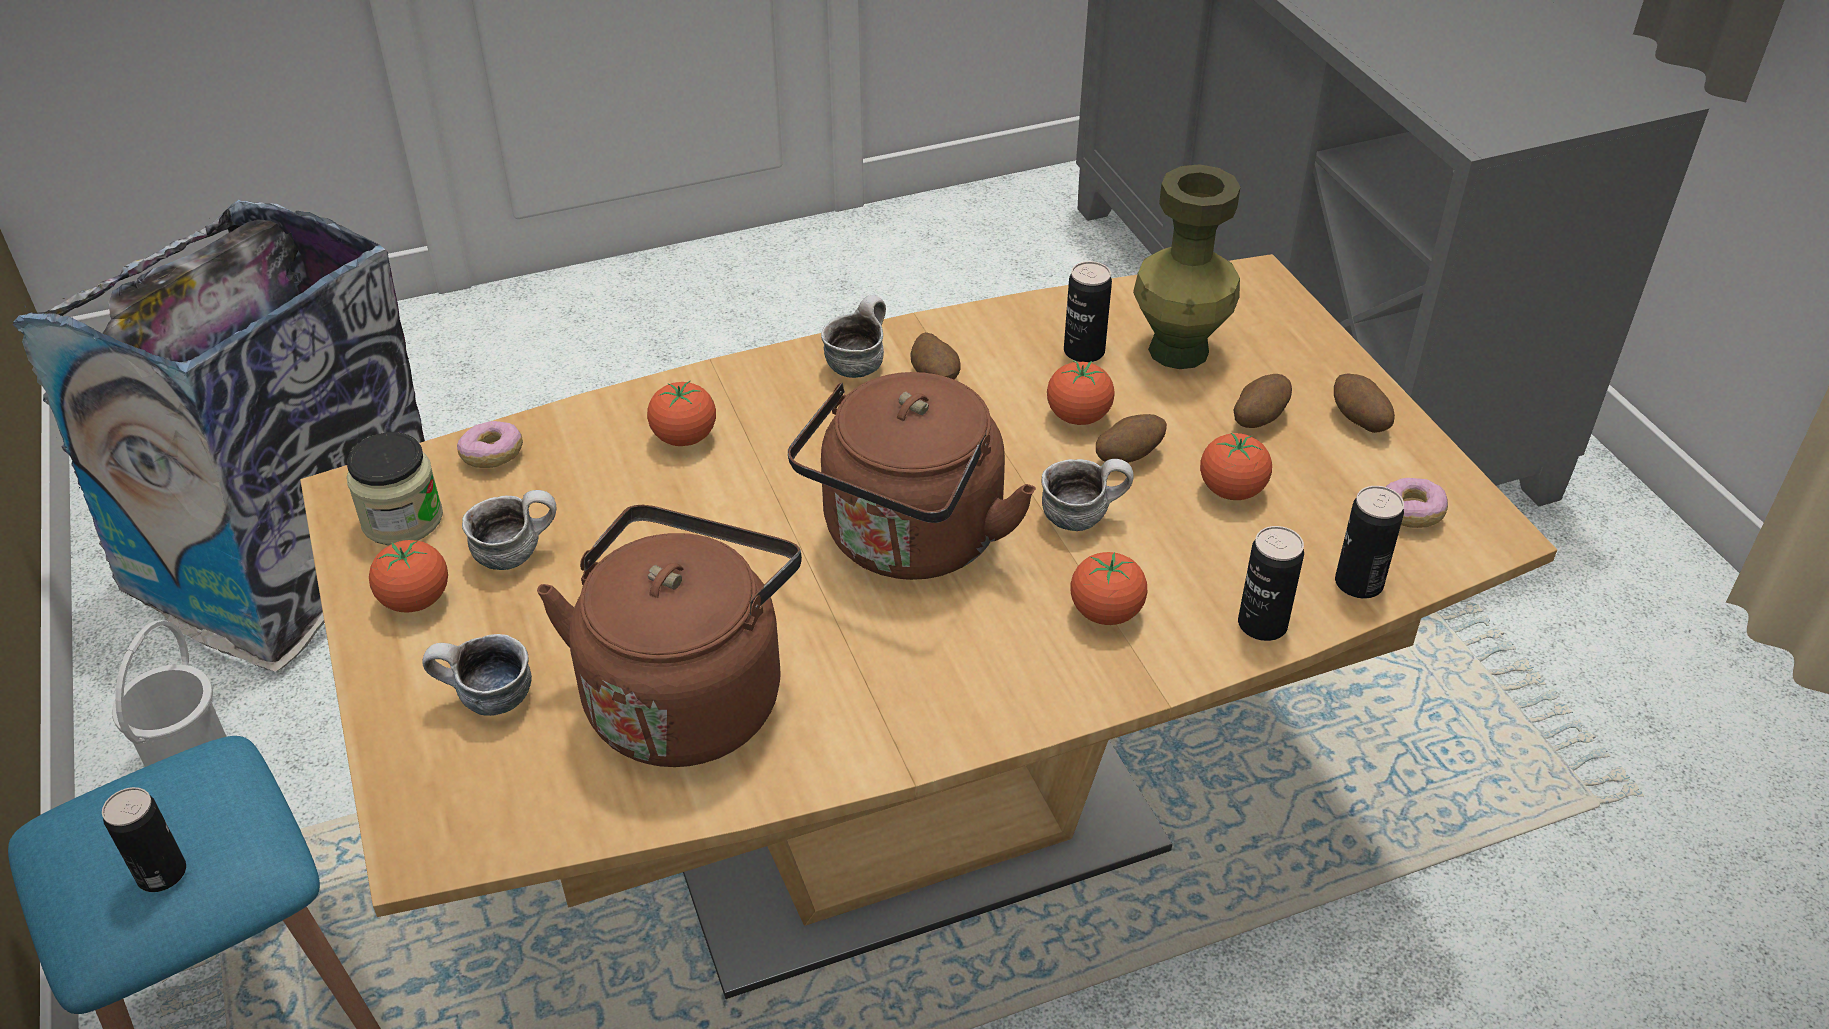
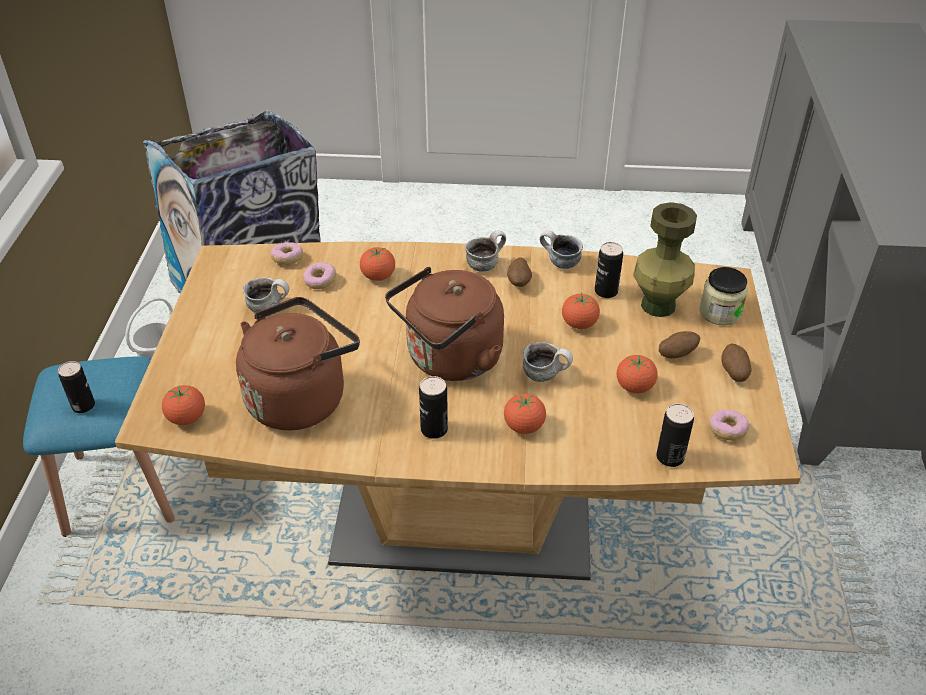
camera: 25 degrees right, 0 degrees up
jar [347,432,443,545] -> jar moved to [700,267,748,326]
tomato [369,540,448,613] -> tomato moved to [162,385,205,425]
mug [422,634,532,716] -> mug moved to [540,230,583,269]
potato [1096,414,1167,463] -> none
can [1238,526,1304,641] -> can moved to [419,376,448,439]
none -> donut [303,262,336,289]

